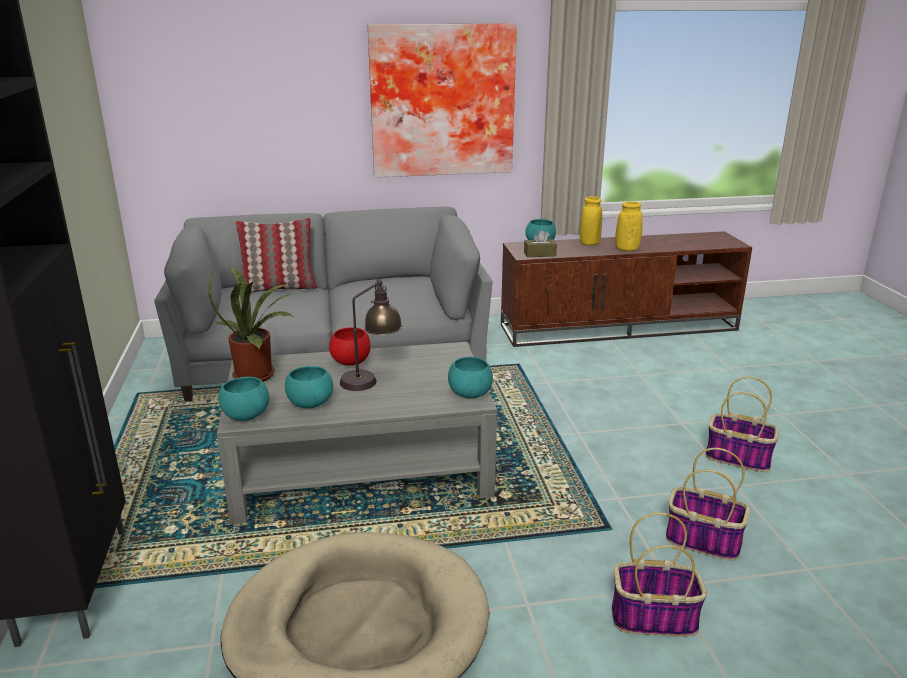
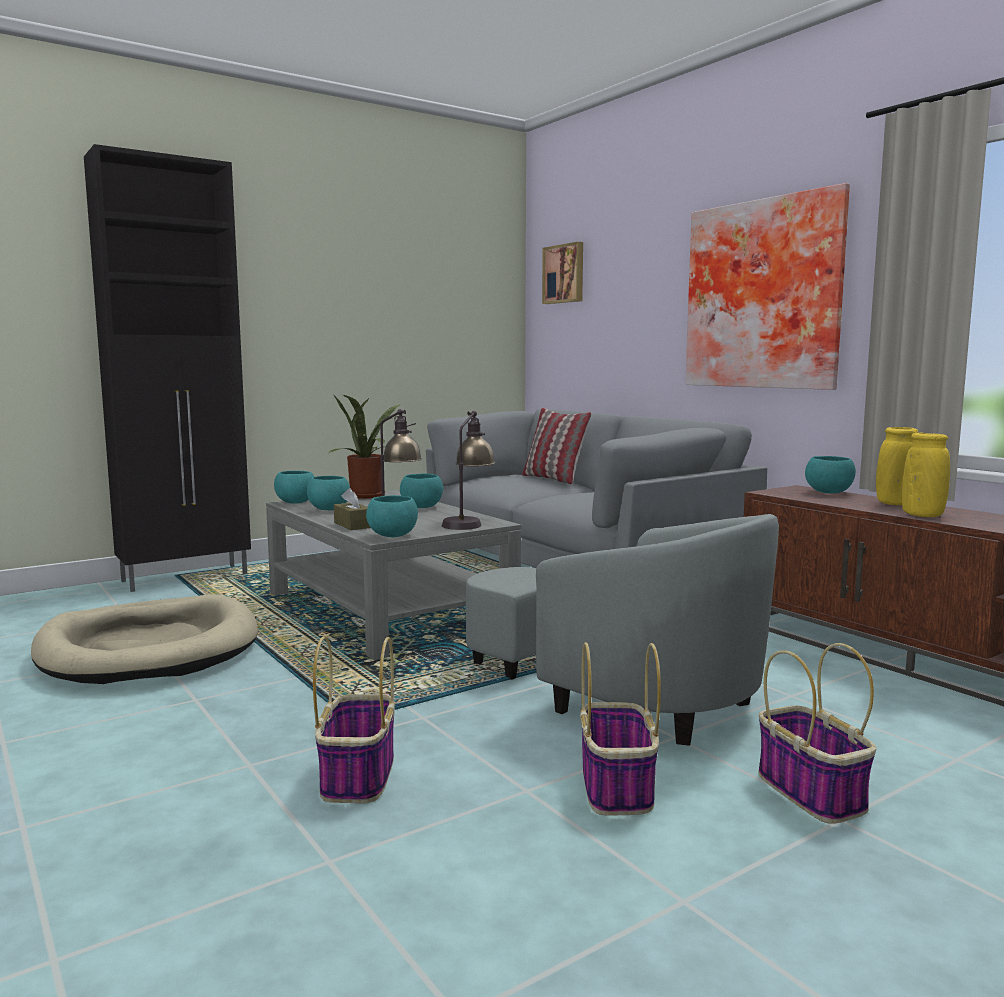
camera: 65 degrees right, 15 degrees down
red bowl [329,328,370,366] -> turquoise bowl [400,474,443,508]
brown tissue box [524,230,557,257] -> brown tissue box moved to [334,488,371,530]
basket [612,513,707,637] -> basket moved to [758,643,877,824]
none -> table lamp [442,411,495,530]
none -> grey armchair [466,514,779,746]
none -> picture [542,242,583,304]

